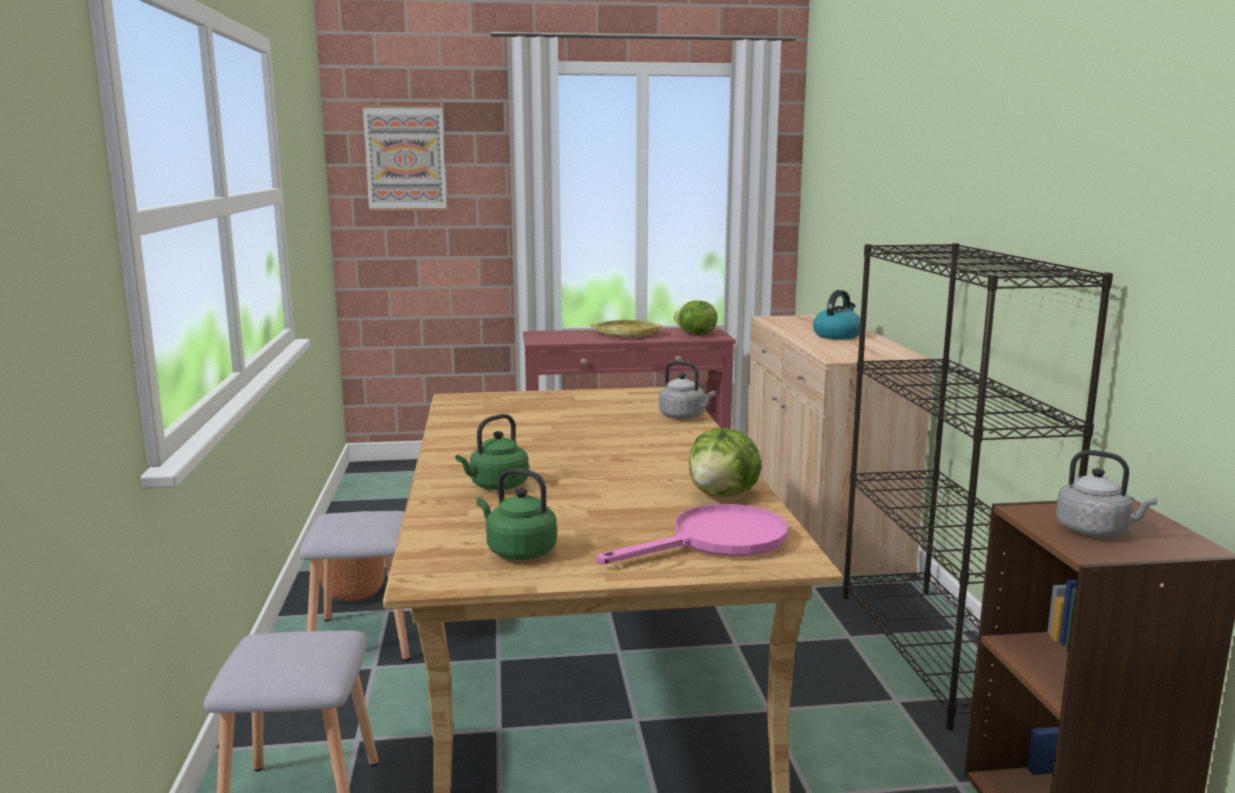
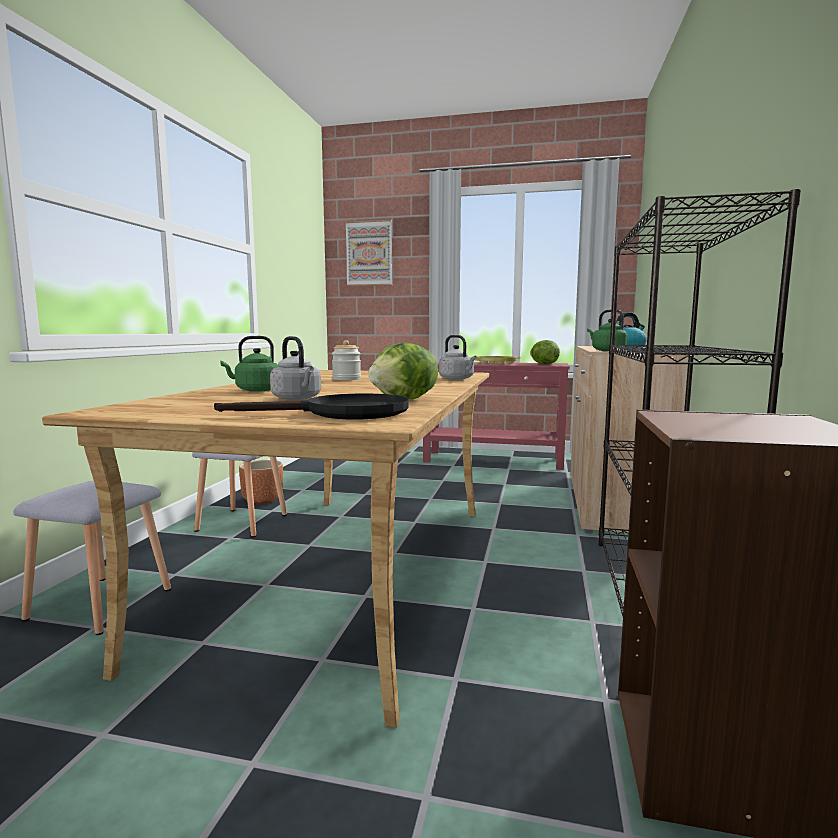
camera: 20 degrees right, 5 degrees down
green kettle [476,468,557,560] -> green kettle moved to [587,309,627,351]
pink frying pan [596,504,788,564] -> black frying pan [214,394,409,419]
grey kettle [1056,450,1157,537] -> grey kettle moved to [270,336,321,400]
none -> jar [332,340,361,380]

